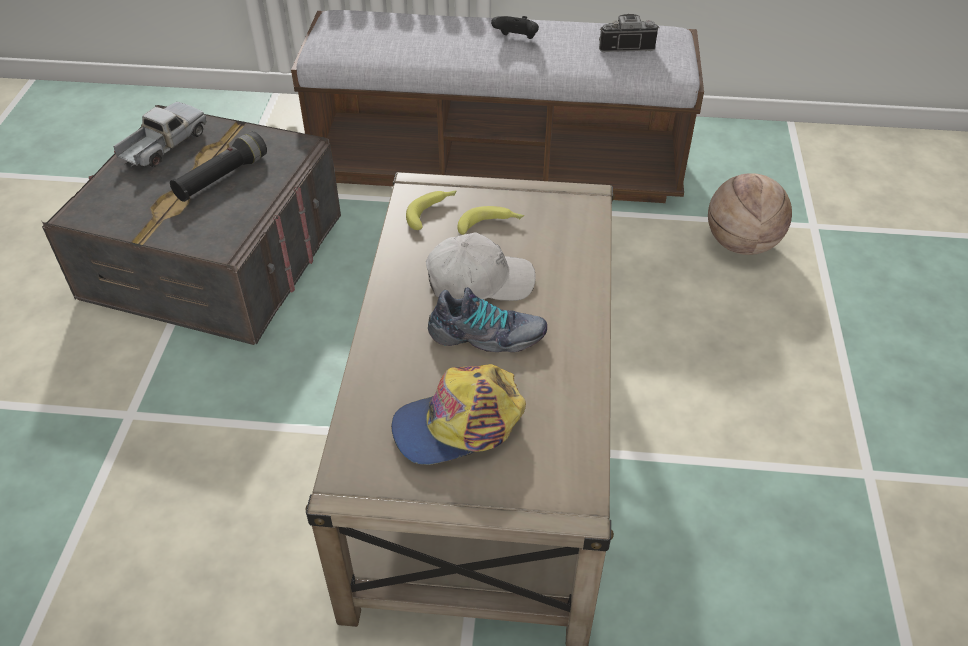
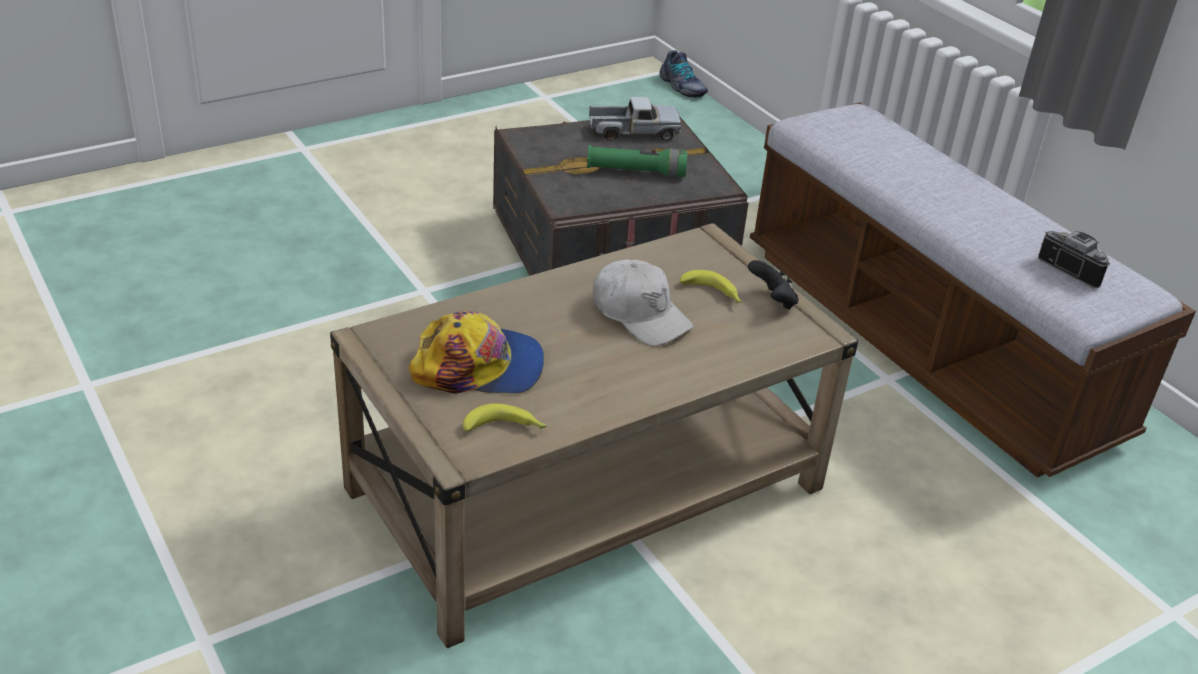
camera: 50 degrees right, 10 degrees down
black flashlight [170,131,267,202] -> green flashlight [587,145,687,177]
cap [391,364,526,465] -> cap turned 150 degrees clockwise [409,311,544,394]
banana [406,190,456,230] -> banana moved to [463,403,547,432]
shoe [428,287,547,352] -> shoe moved to [659,50,708,98]
black game controller [491,16,539,39] -> black game controller moved to [748,260,799,310]
basketball [708,173,792,255] -> none

